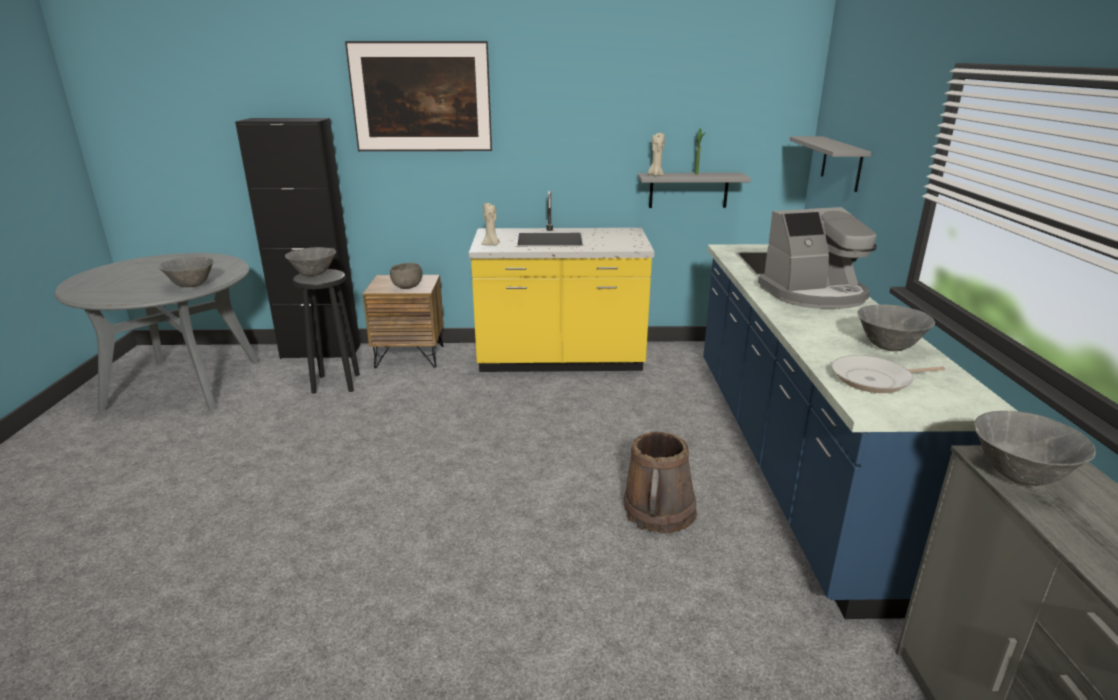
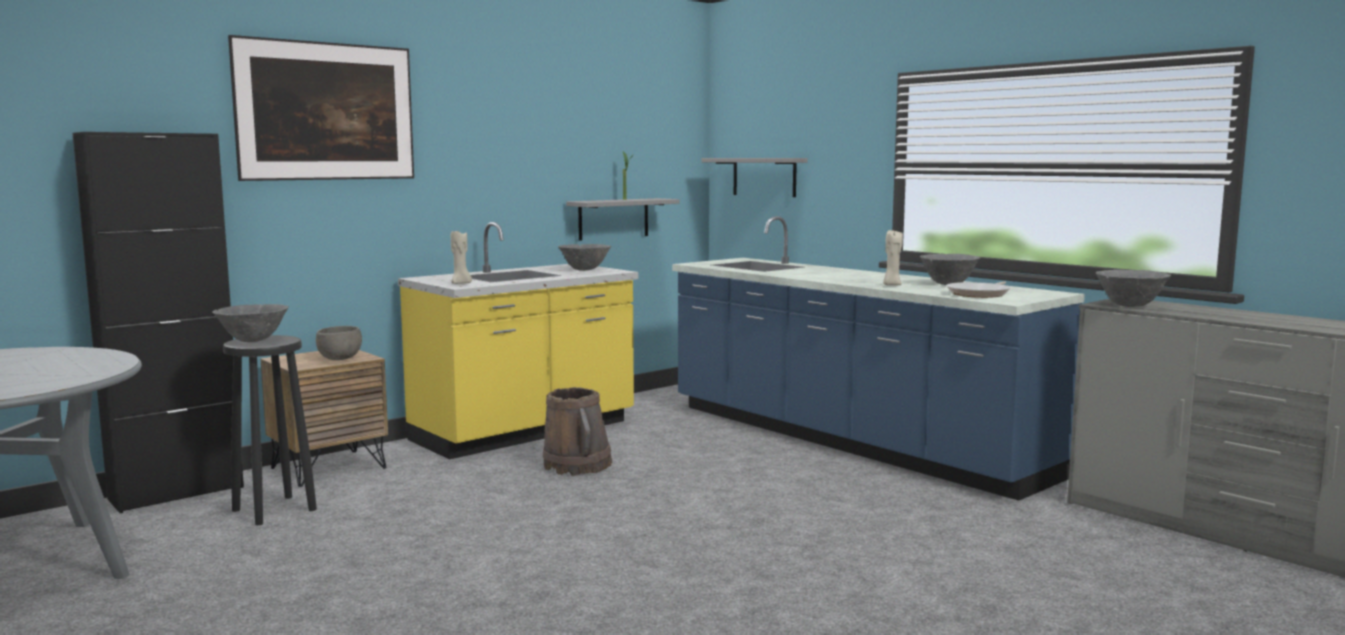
camera: 40 degrees left, 15 degrees down
grey bowl [158,257,214,287] -> grey bowl moved to [558,244,611,271]
brown bucket [624,431,697,534] -> brown bucket moved to [543,387,612,476]
beige candle [648,133,665,176] -> beige candle moved to [883,229,903,286]
coffee machine [758,207,877,309] -> none

